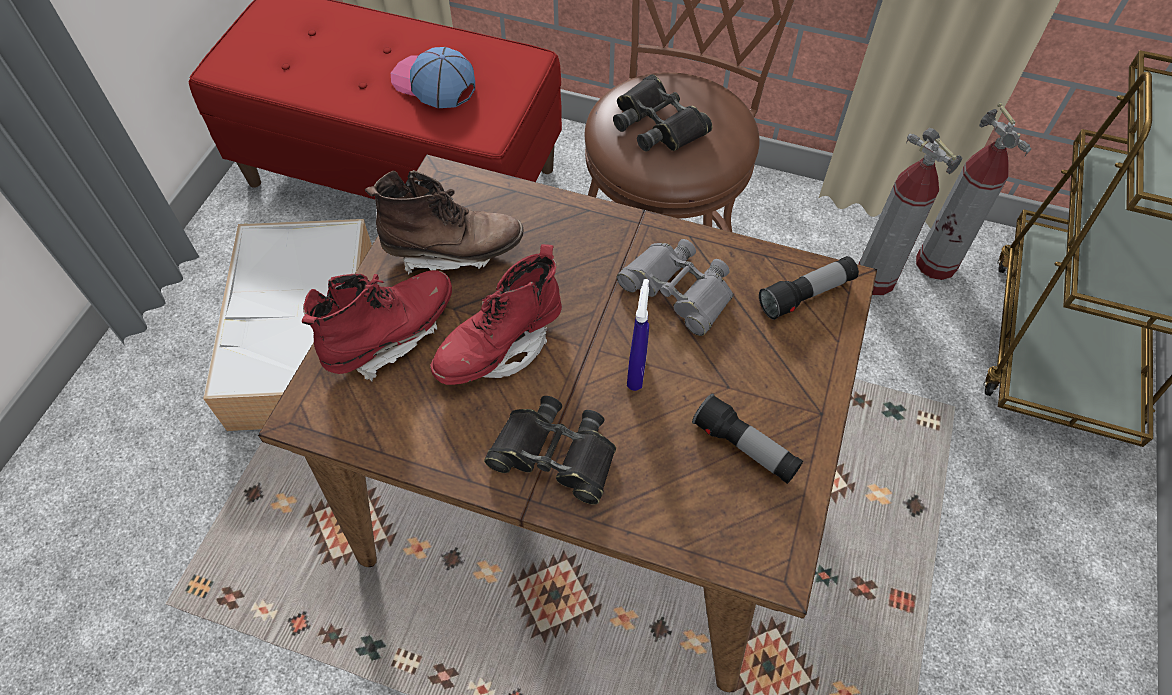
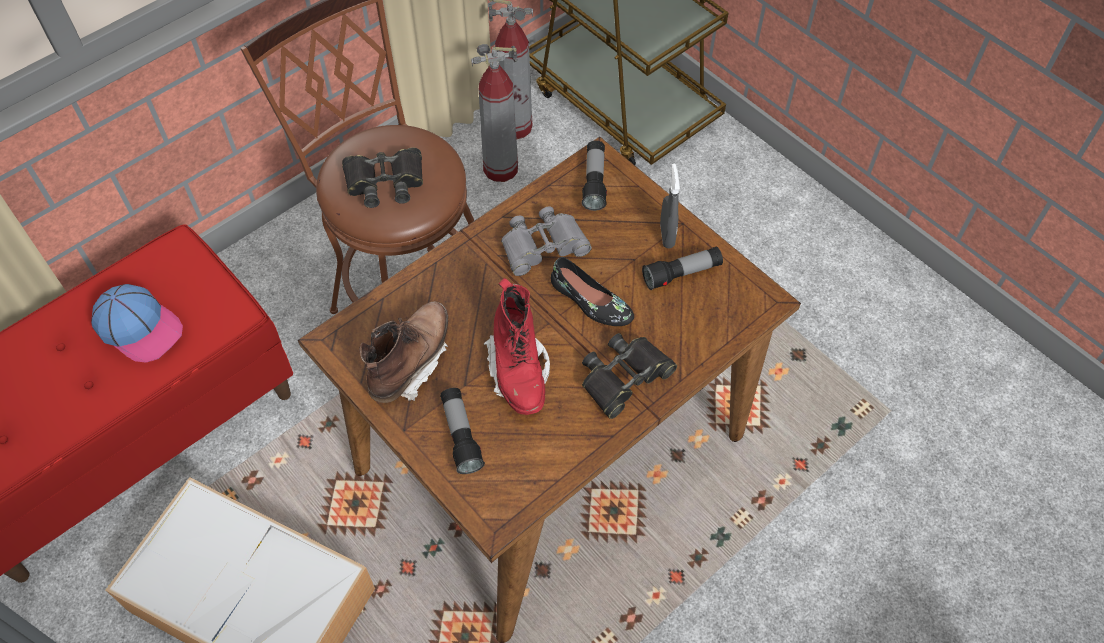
camera: 60 degrees left, 0 degrees up
red boot [302,270,452,381] -> flashlight [440,388,485,474]
cap [391,47,475,108] -> cap turned 120 degrees counterclockwise [91,284,183,363]
blue spray bottle [627,279,649,391] -> black shoe [551,257,634,326]
none -> grey spray bottle [660,164,680,249]

